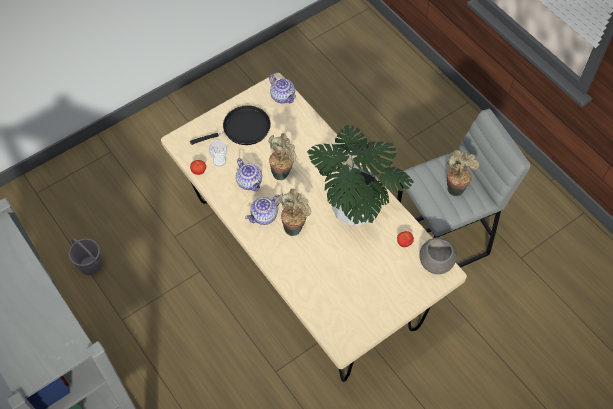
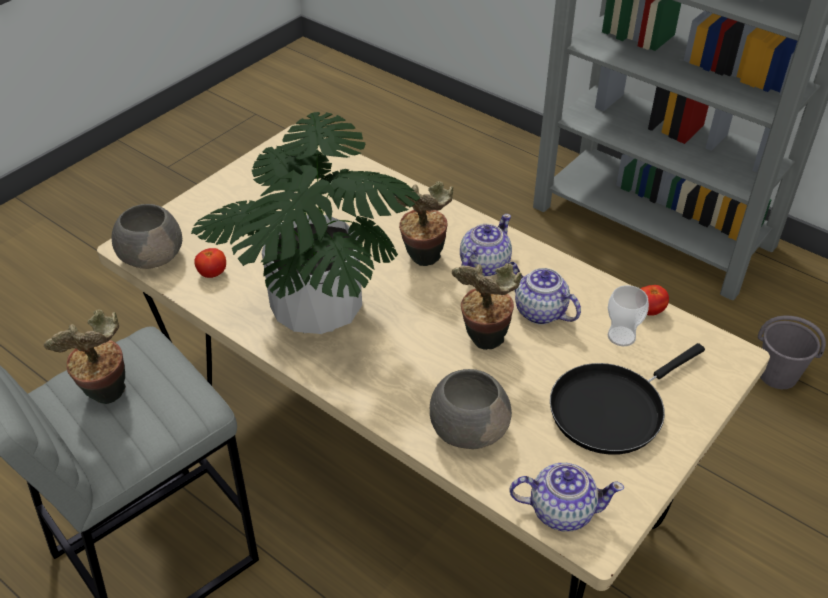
camera: 165 degrees right, 15 degrees down
teapot [269,74,296,103] -> teapot turned 150 degrees clockwise [509,463,624,531]
none -> grey bowl [430,369,512,449]

